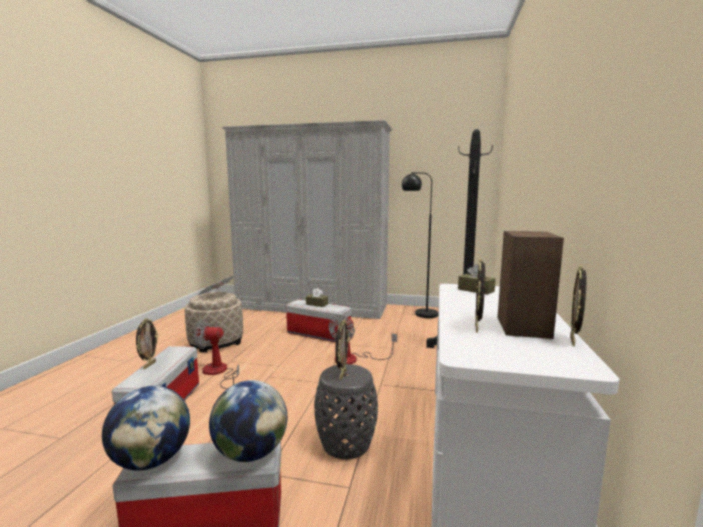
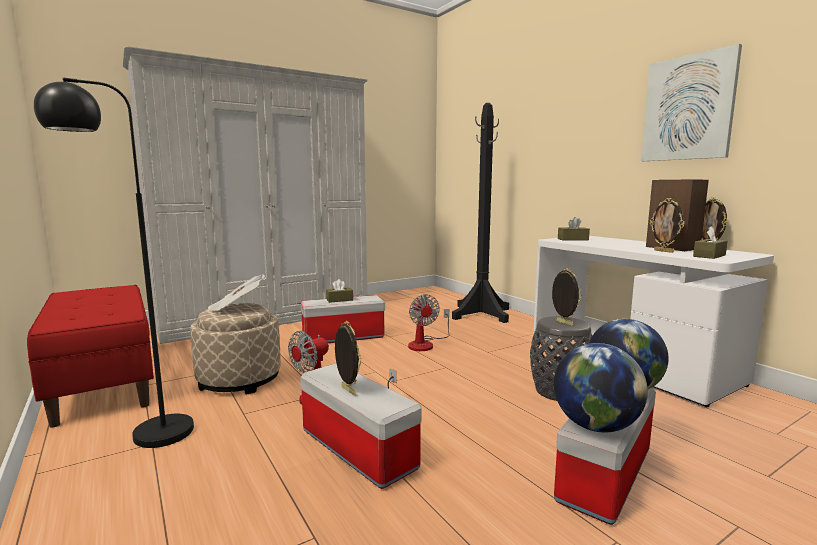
camera: 45 degrees left, 0 degrees up
black floor lamp [402,172,438,318] -> black floor lamp moved to [34,77,194,448]
none -> red bench [27,285,154,428]
none -> picture [641,44,742,161]
none -> brown tissue box [693,226,728,259]

